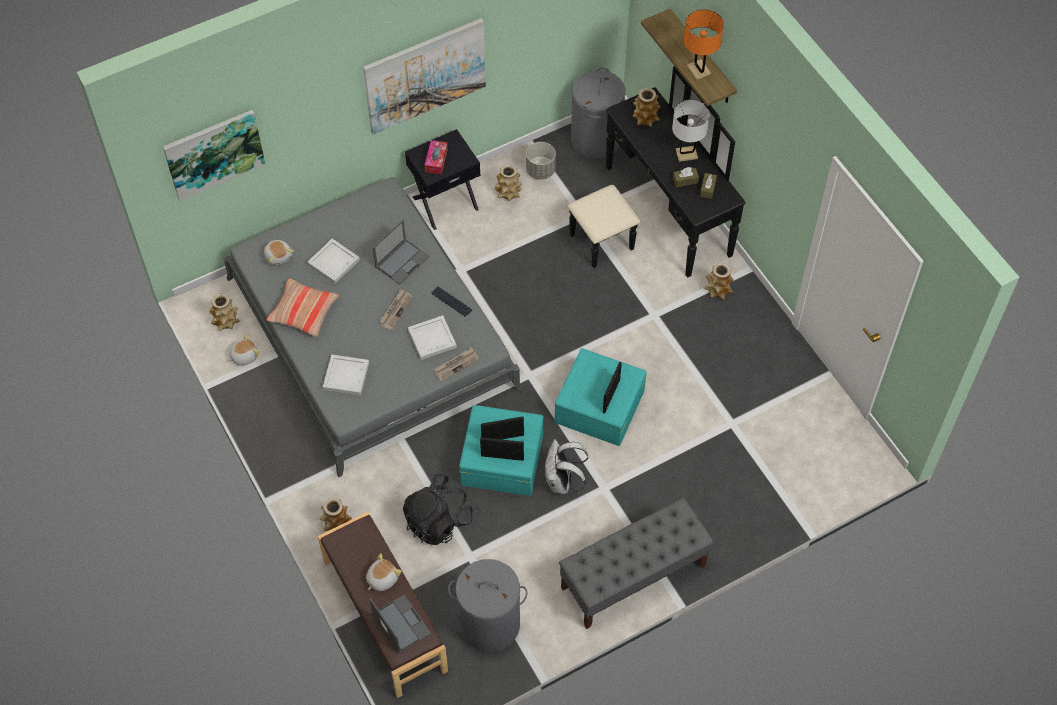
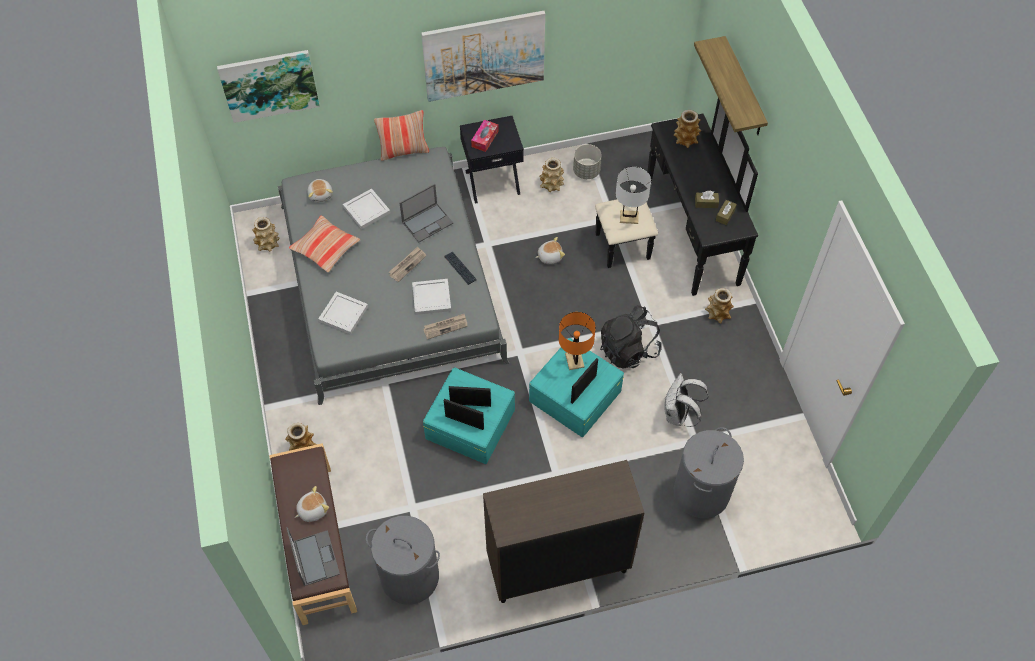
camera: 15 degrees right, 0 degrees up
plush toy [228,334,260,366] -> plush toy moved to [535,237,565,264]
black backpack [403,473,473,545] -> black backpack moved to [600,305,662,369]
white backpack [545,439,588,494] -> white backpack moved to [664,373,709,427]
grey bench [559,498,714,629] -> brown cabinet [483,460,645,603]
grey laundry basket [571,67,626,158] -> grey laundry basket moved to [673,427,744,518]
white table lamp [672,99,710,162] -> white table lamp moved to [616,167,651,224]
orange table lamp [684,10,724,80] -> orange table lamp moved to [559,312,596,370]
none -> pillow [374,110,429,161]

